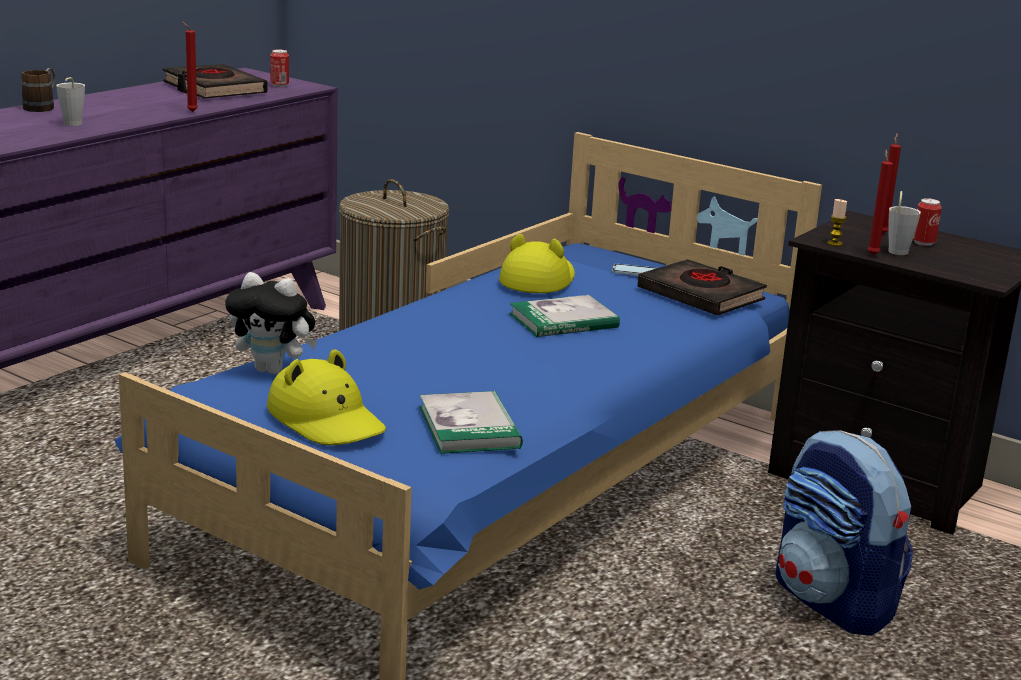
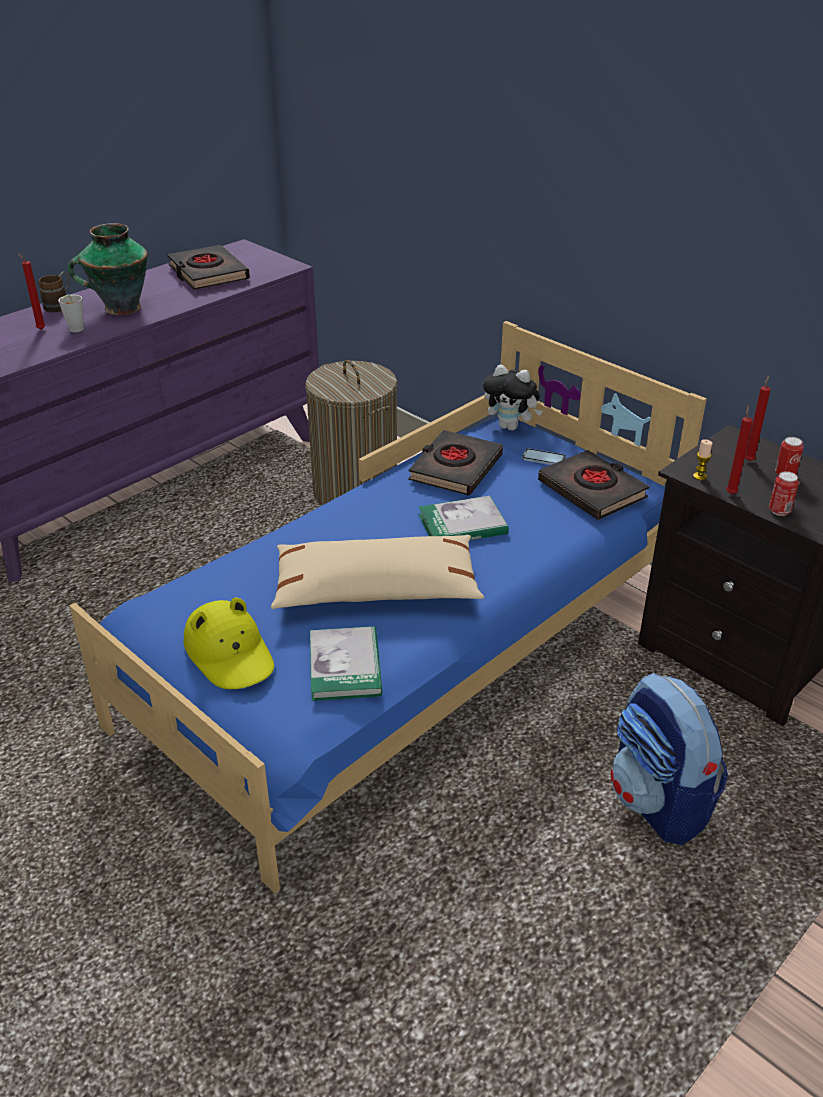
camera: 10 degrees right, 15 degrees up
red candle [181,21,198,112] -> red candle moved to [18,254,46,330]
plush toy [225,272,318,374] -> plush toy moved to [483,364,542,431]
can [270,50,289,87] -> can moved to [769,471,799,516]
yellow hat [499,234,575,293] -> black book [408,430,503,496]
grey cup [888,191,921,255] -> none
none -> vase [68,223,148,315]
none -> beige pillow [271,535,485,609]

